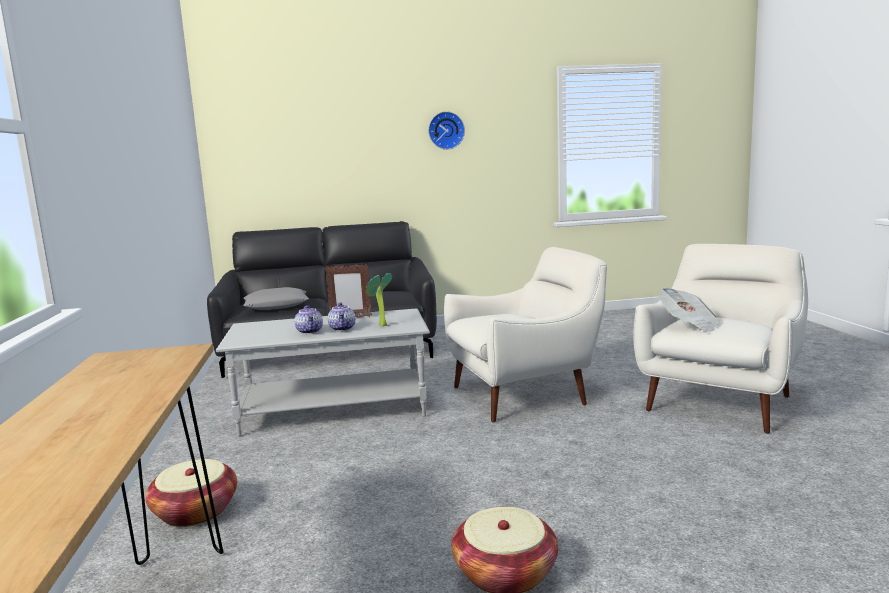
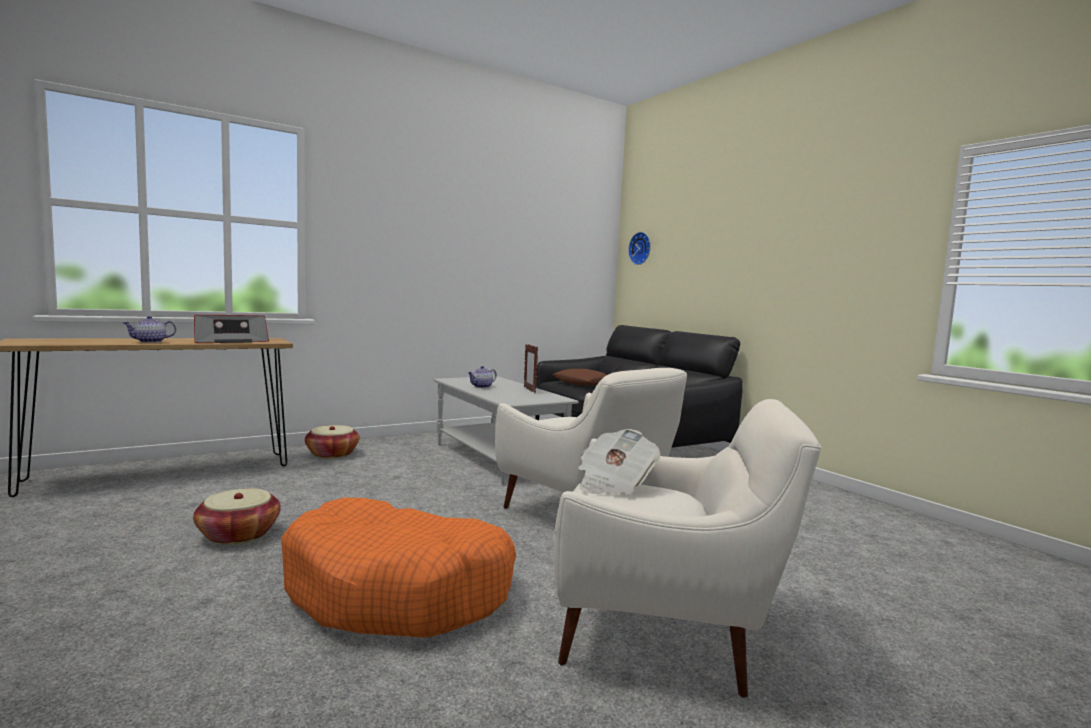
camera: 65 degrees right, 5 degrees down
grey pillow [243,287,309,310] -> brown pillow [553,369,607,385]
teapot [328,302,356,331] -> teapot moved to [123,316,176,343]
potted plant [366,273,392,327] -> none
wall clock [428,111,465,150] -> wall clock moved to [628,232,651,265]
none -> radio [194,315,269,343]
none -> orange dog bed [281,498,516,638]

